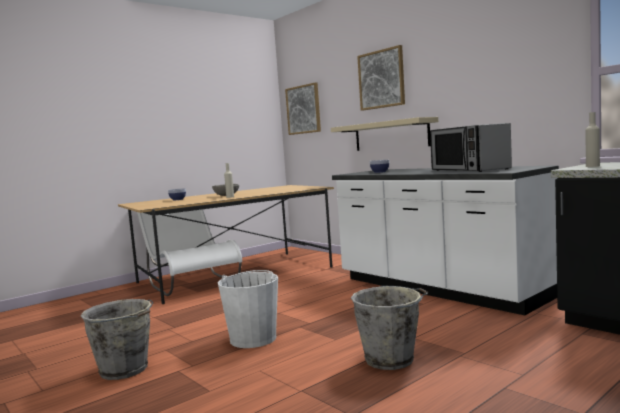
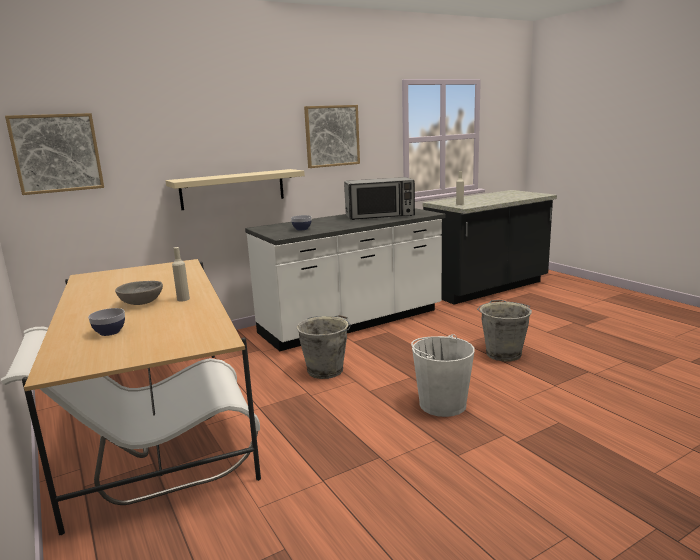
camera: 80 degrees left, 10 degrees up
grey bucket [80,299,154,380] -> grey bucket moved to [296,315,351,379]
picture [357,45,405,111] -> picture moved to [304,105,360,168]

